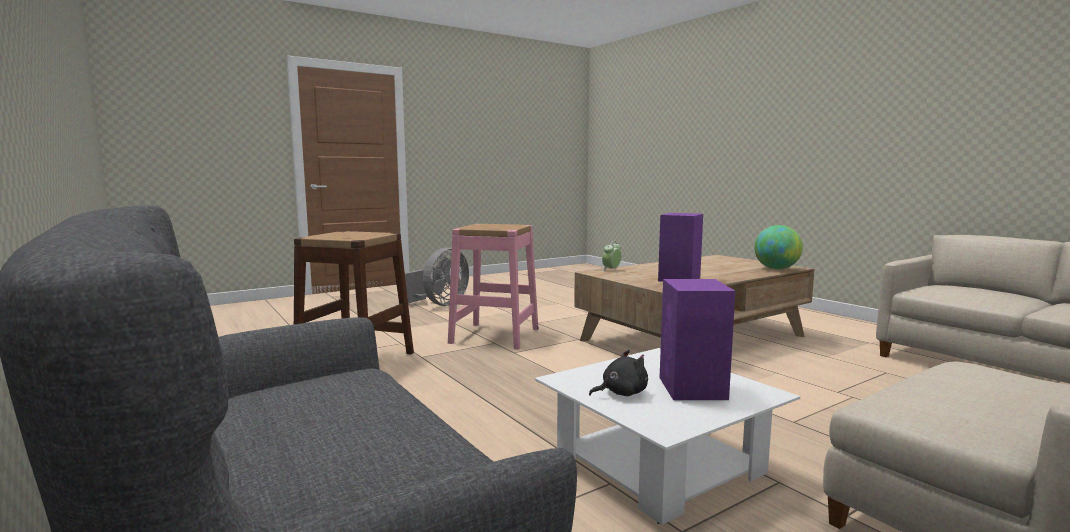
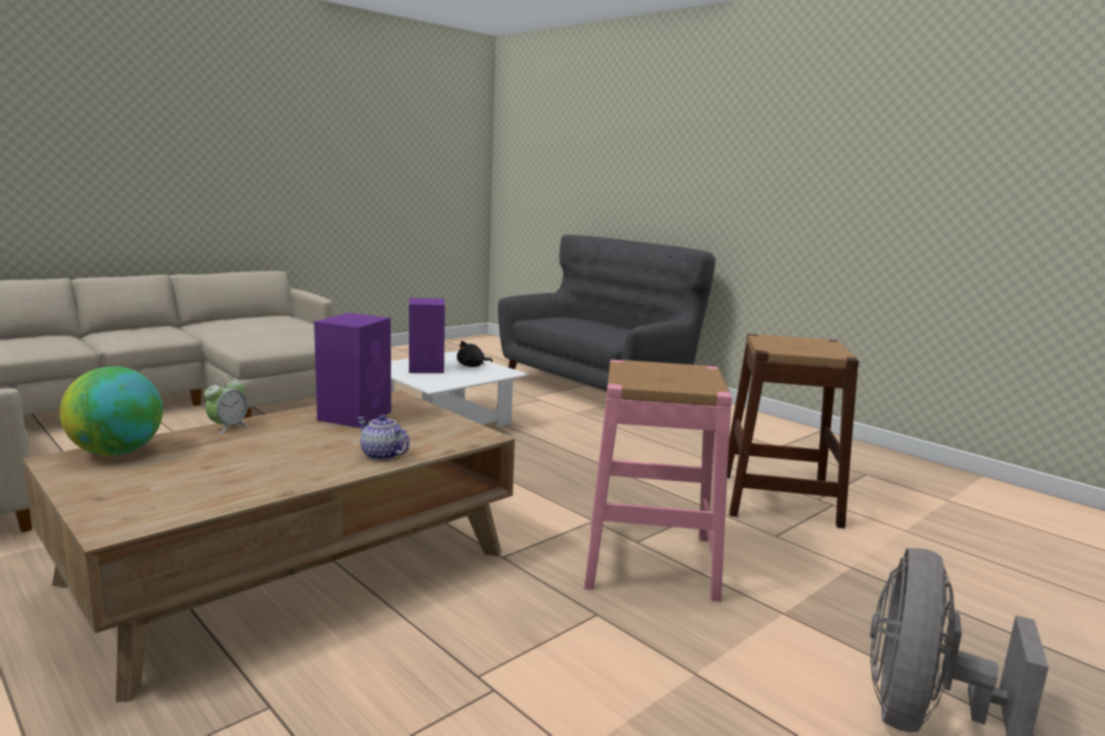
camera: 170 degrees right, 5 degrees up
alarm clock [602,241,621,271] -> alarm clock moved to [204,376,250,434]
none -> teapot [358,415,410,460]

